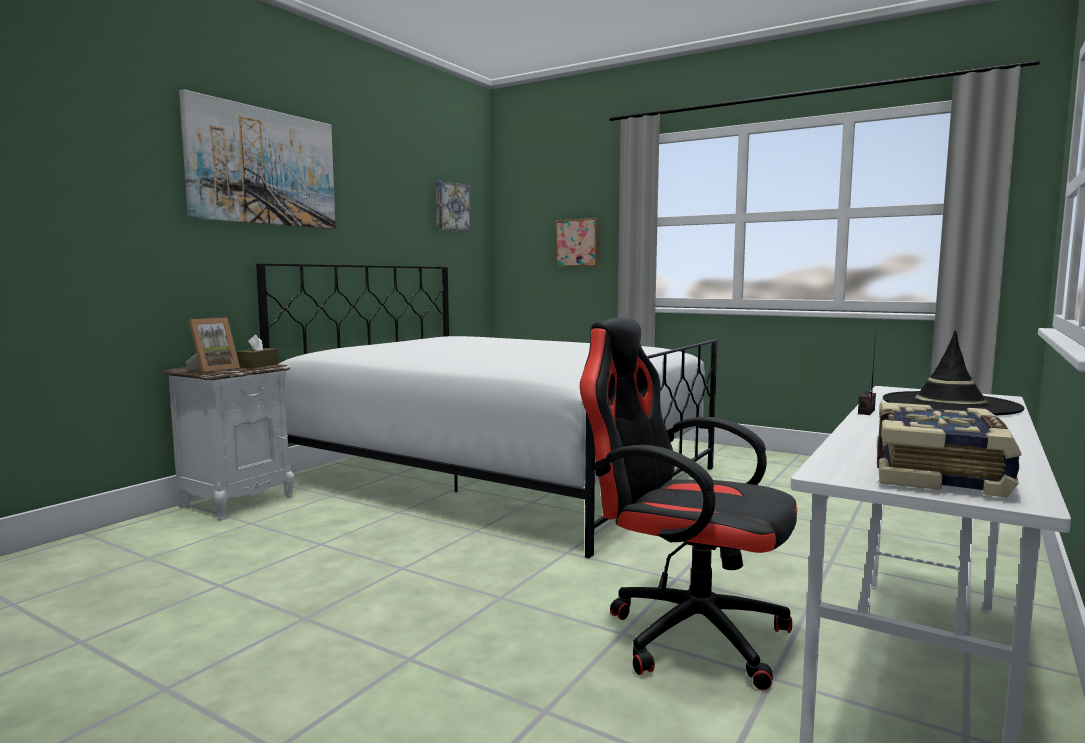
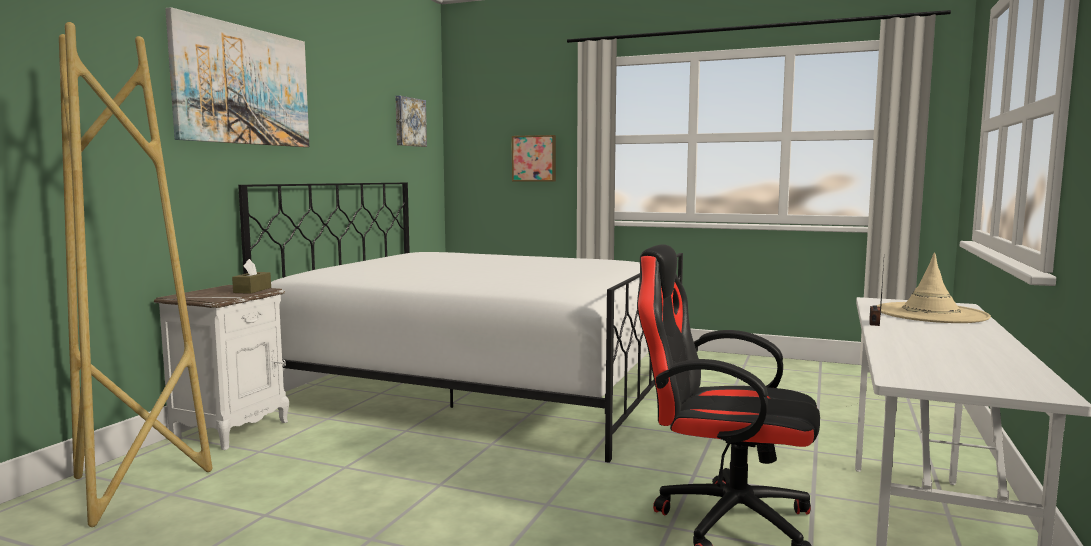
camera: 10 degrees left, 0 degrees up
picture frame [186,317,240,373] -> none
book [877,402,1022,498] -> none
black hat [883,330,1024,416] -> beige hat [877,252,991,323]
none -> yellow clothes rack [59,22,213,527]

